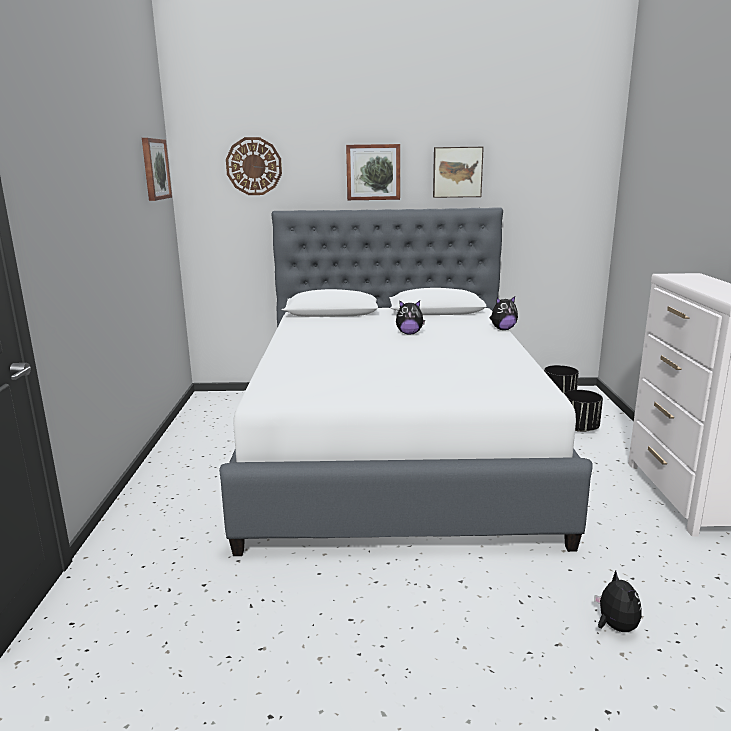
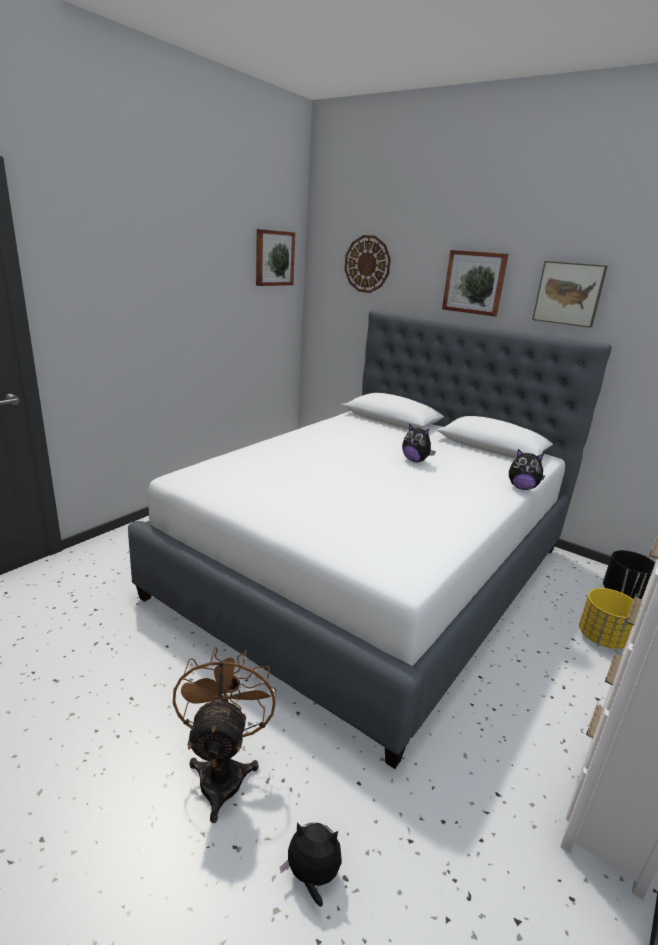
camera: 35 degrees right, 5 degrees up
black planter [564,390,603,432] -> yellow planter [579,588,633,649]
plush toy [594,571,642,632] -> plush toy turned 105 degrees counterclockwise [280,822,342,907]
none -> brown fan [173,647,276,823]

